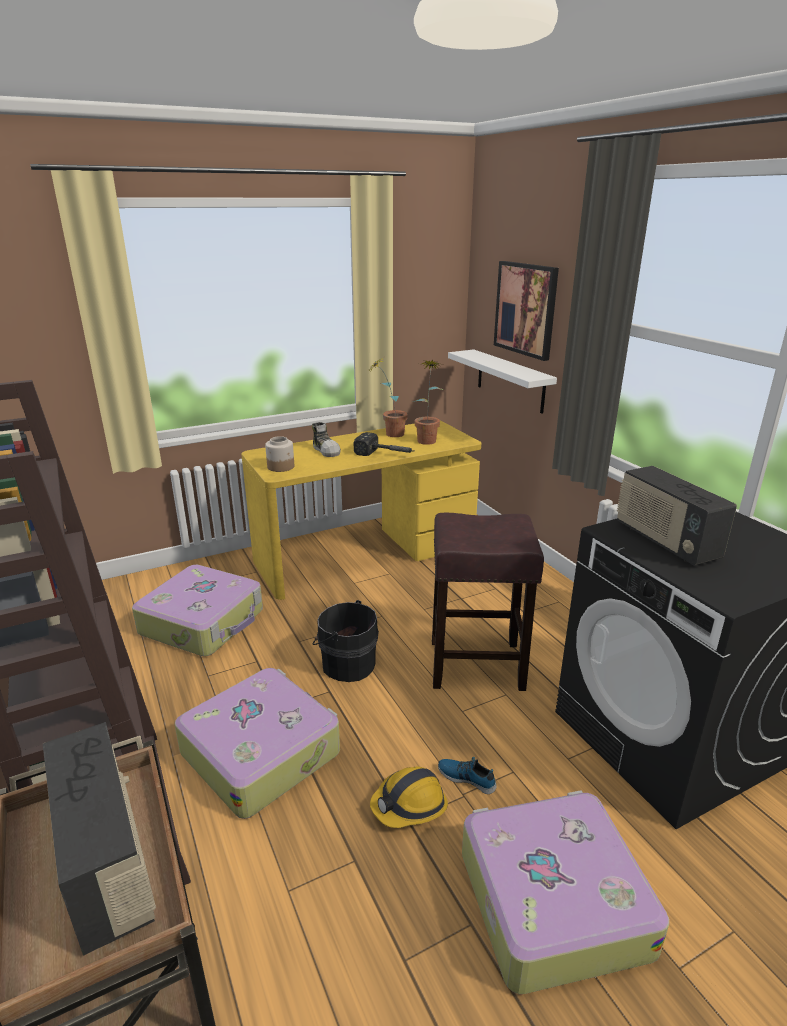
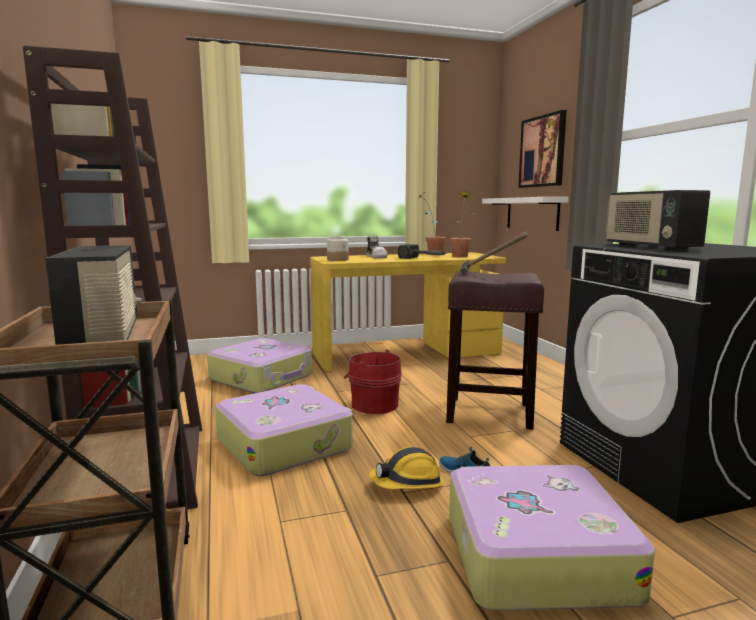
camera: 10 degrees right, 15 degrees down
black bucket [312,600,379,682] -> red bucket [344,349,402,414]
none -> hammer [460,231,528,274]

